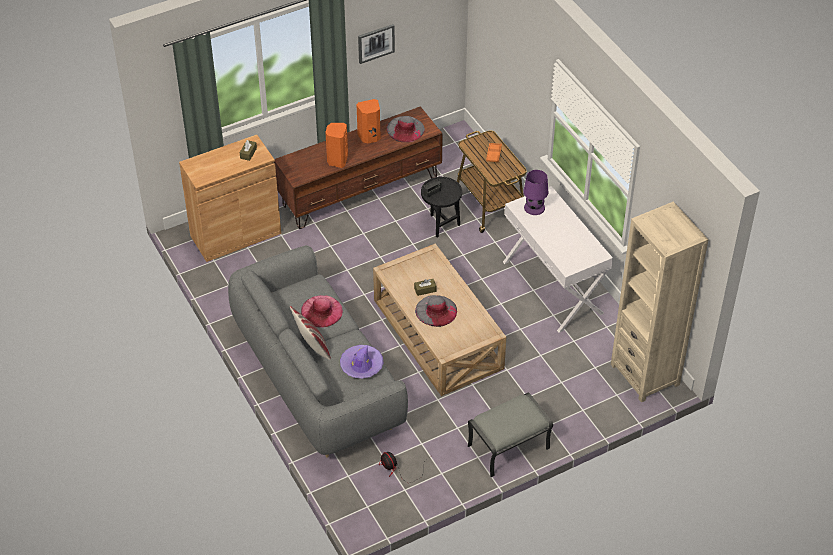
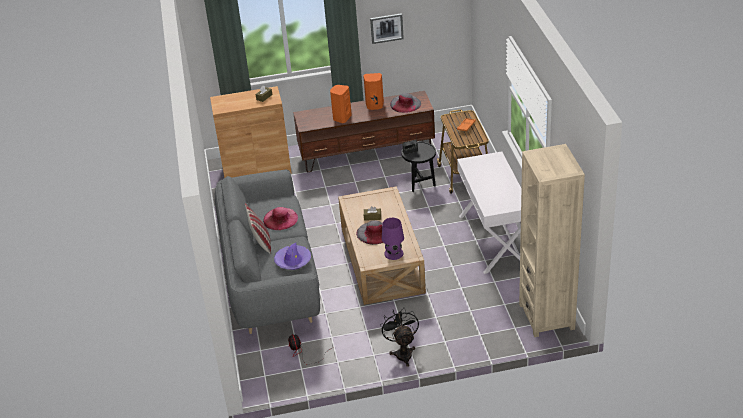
camera: 20 degrees right, 10 degrees down
grey ottoman [468,393,553,477] -> black fan [380,308,419,367]
purple table lamp [523,170,548,215] -> purple table lamp moved to [382,218,404,260]

